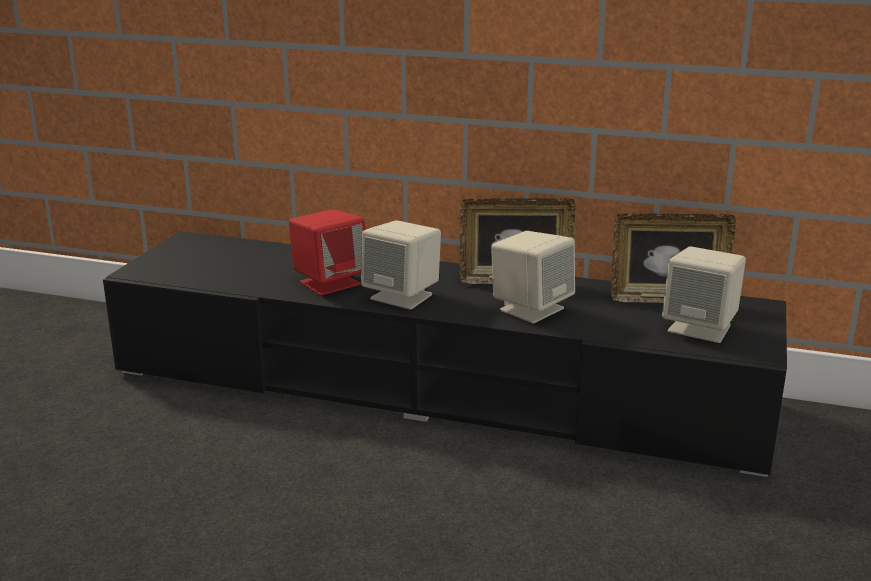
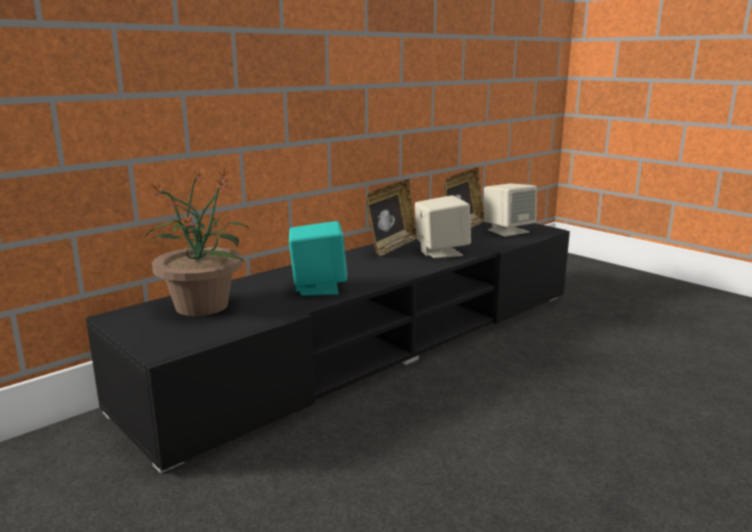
camera: 60 degrees left, 5 degrees down
red speaker [289,209,365,296] -> turquoise speaker [289,221,348,296]
beige speaker [361,220,441,310] -> none
none -> potted plant [144,166,249,316]

